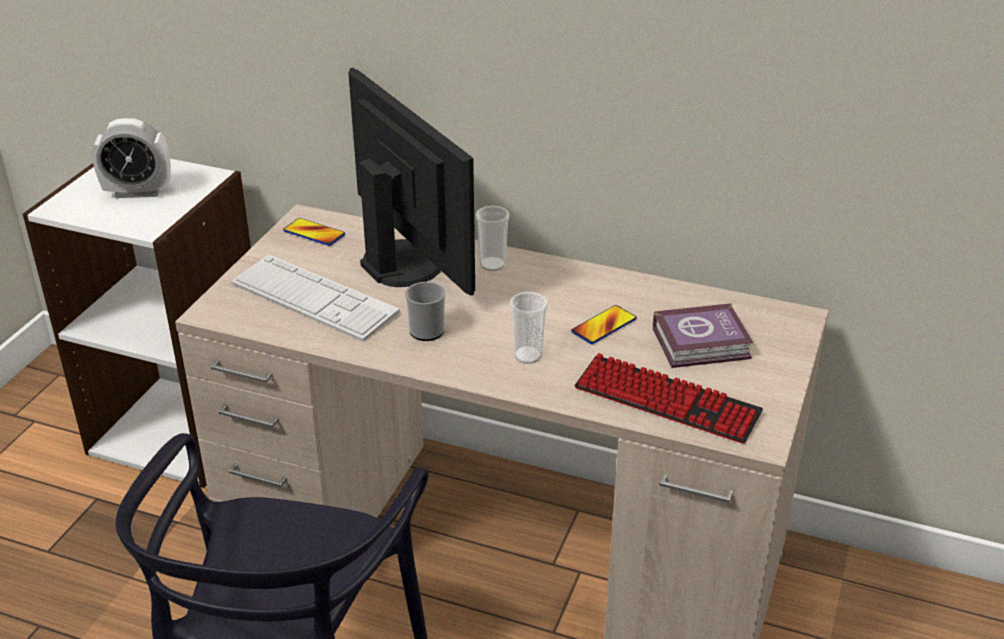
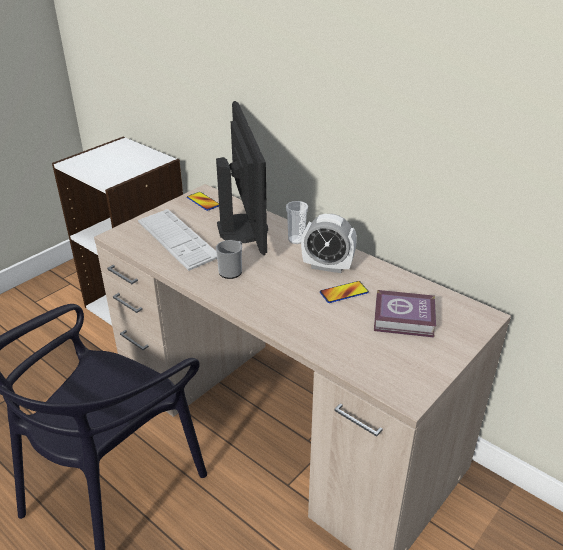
camera: 20 degrees right, 0 degrees up
alarm clock [92,118,171,198] -> alarm clock moved to [301,214,357,273]
cup [510,292,548,364] -> none
keyboard [574,353,763,444] -> none

